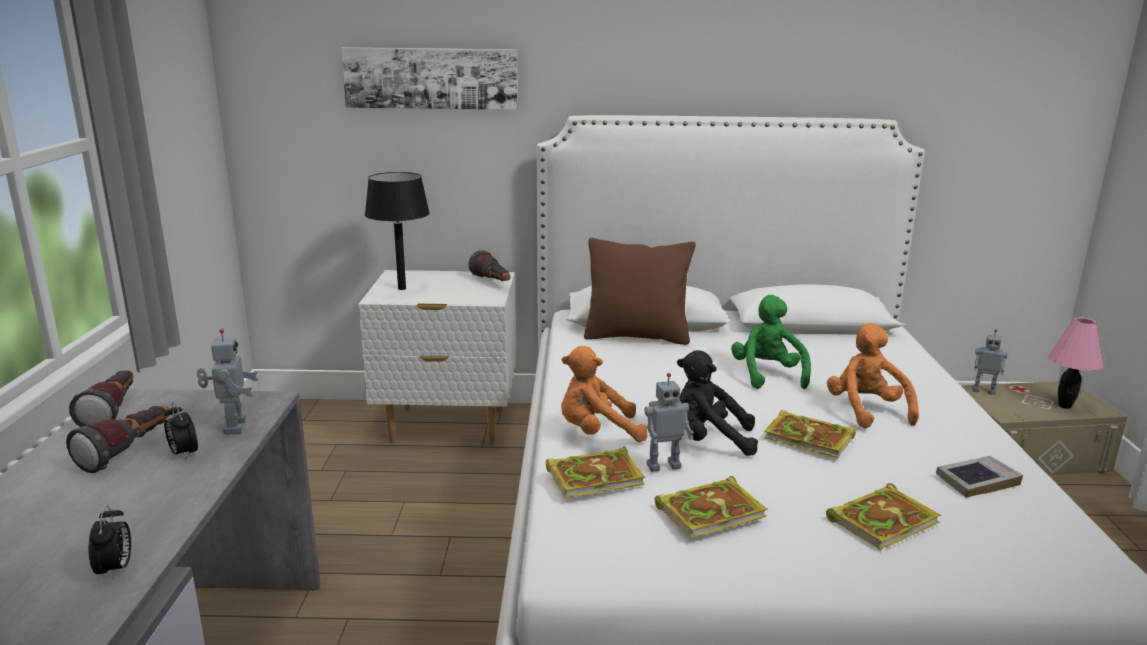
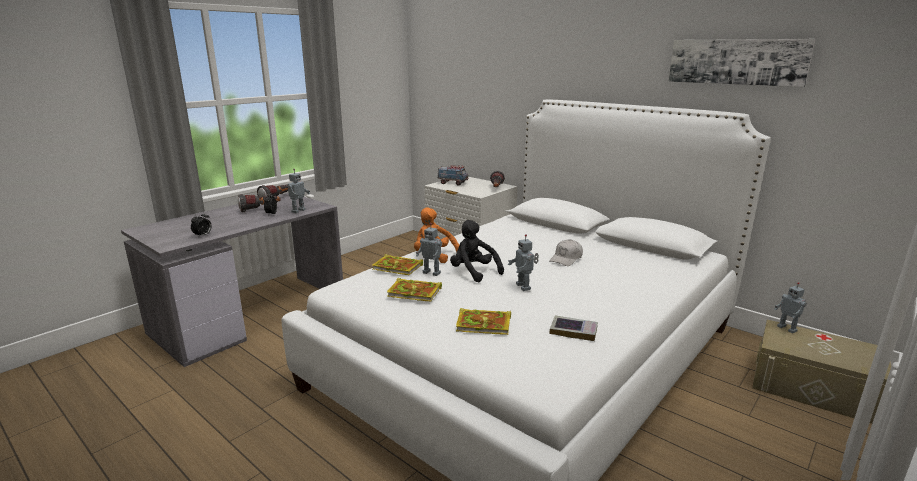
camera: 40 degrees right, 0 degrees up
picture [341,47,518,110] -> picture moved to [668,39,816,87]
black table lamp [365,172,430,290] -> toy truck [438,165,468,186]
brown pillow [584,238,696,345] -> none
green plush toy [731,295,811,389] -> white cap [549,239,583,266]
book [764,410,856,458] -> toy robot [508,234,539,291]
orange plush toy [827,323,919,429] -> none
pink table lamp [1048,317,1104,409] -> none

